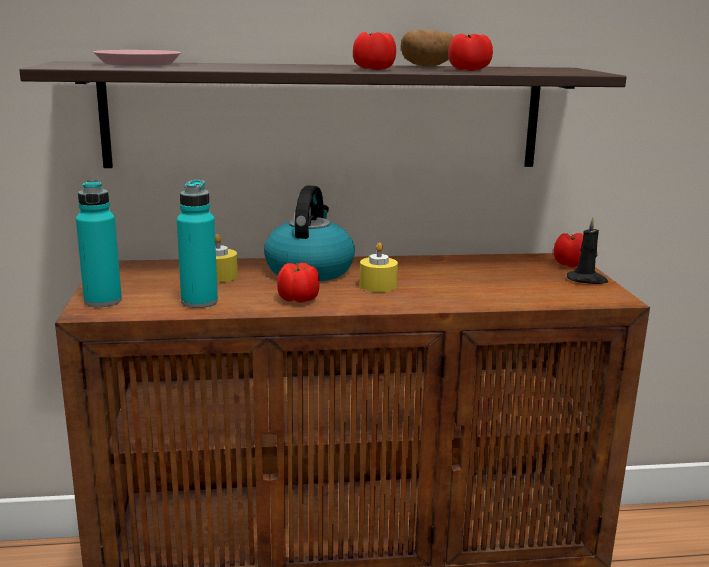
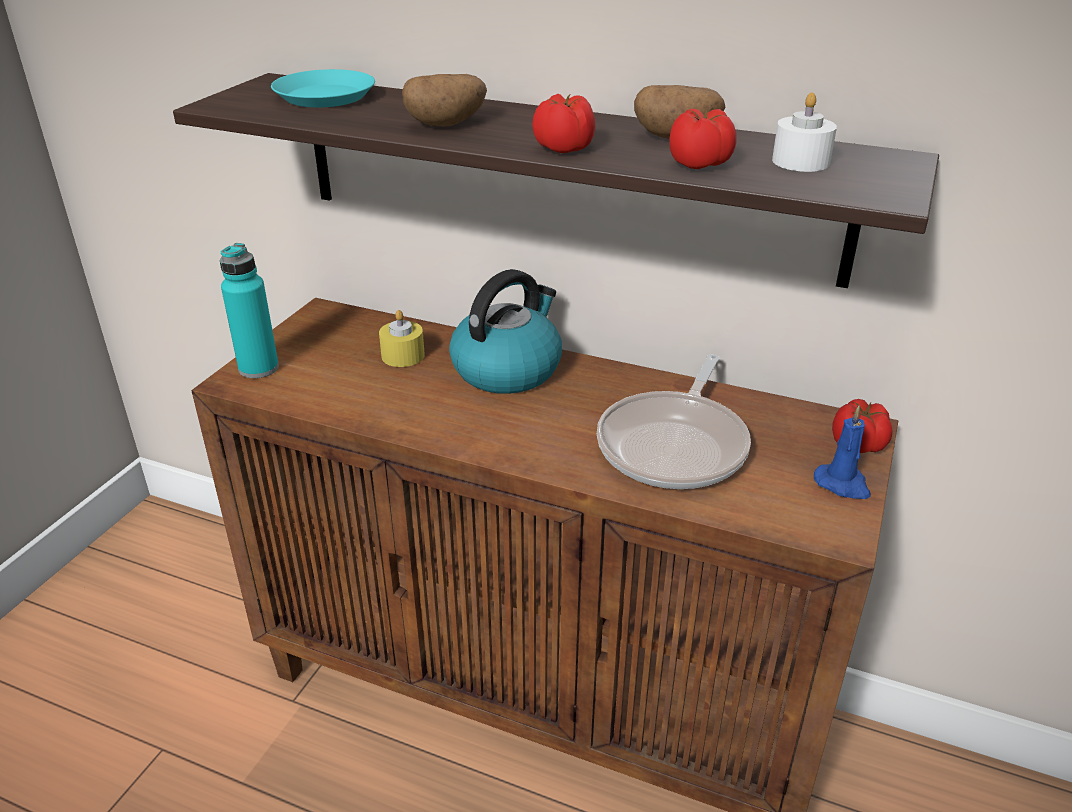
camera: 30 degrees right, 15 degrees up
pink plate [93,50,181,66] -> turquoise plate [271,69,375,107]
turquoise bottle [177,180,218,308] -> none
tomato [277,263,320,303] -> none
yellow candle [360,242,398,292] -> none
black candle [567,217,608,284] -> blue candle [814,406,871,499]
none -> potato [402,74,487,127]
none -> frying pan [597,354,751,489]
none -> white candle [772,92,837,172]

